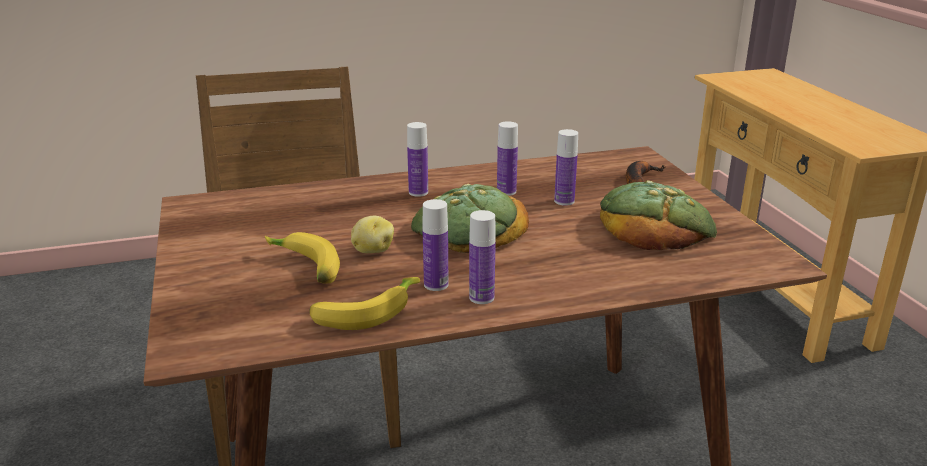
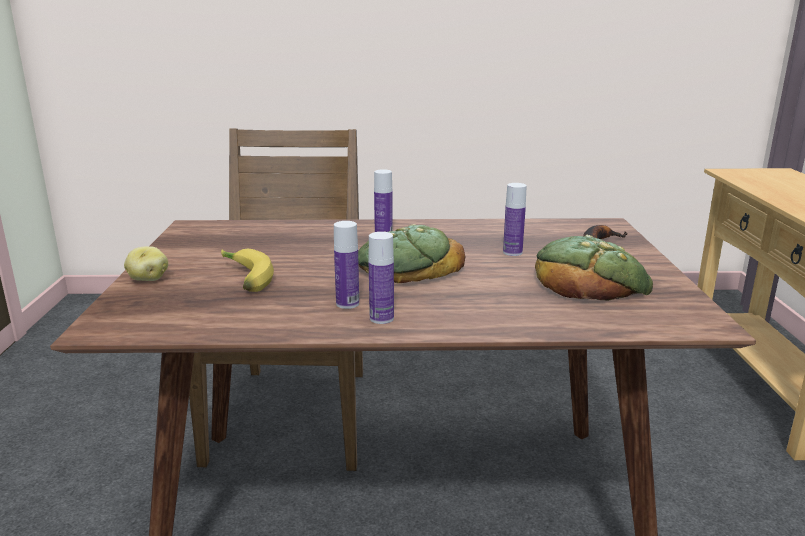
camera: 15 degrees right, 5 degrees down
banana [310,277,420,330] -> none
potato [351,216,394,253] -> potato moved to [124,246,168,281]
bottle [497,121,518,196] -> none

